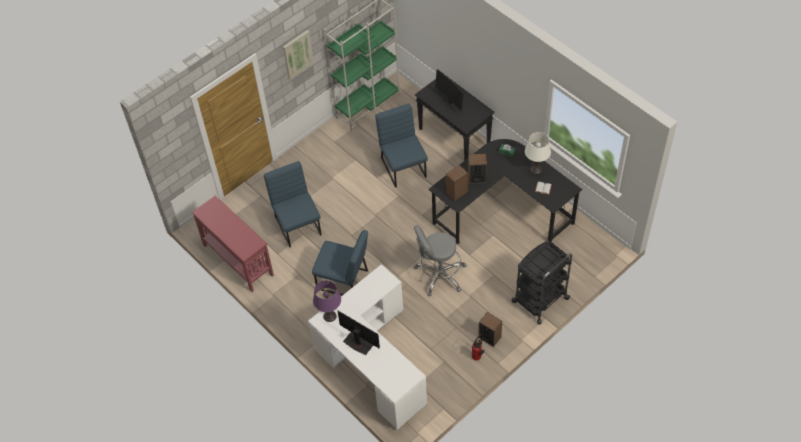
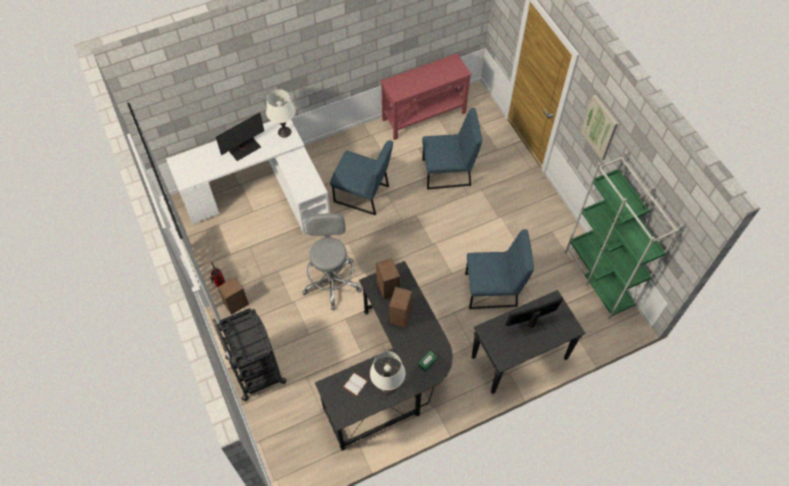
camera: 105 degrees right, 5 degrees up
blue chair [312,230,368,296] -> blue chair turned 105 degrees counterclockwise [330,140,393,215]
purple table lamp [313,280,341,322] -> white table lamp [266,89,295,138]

